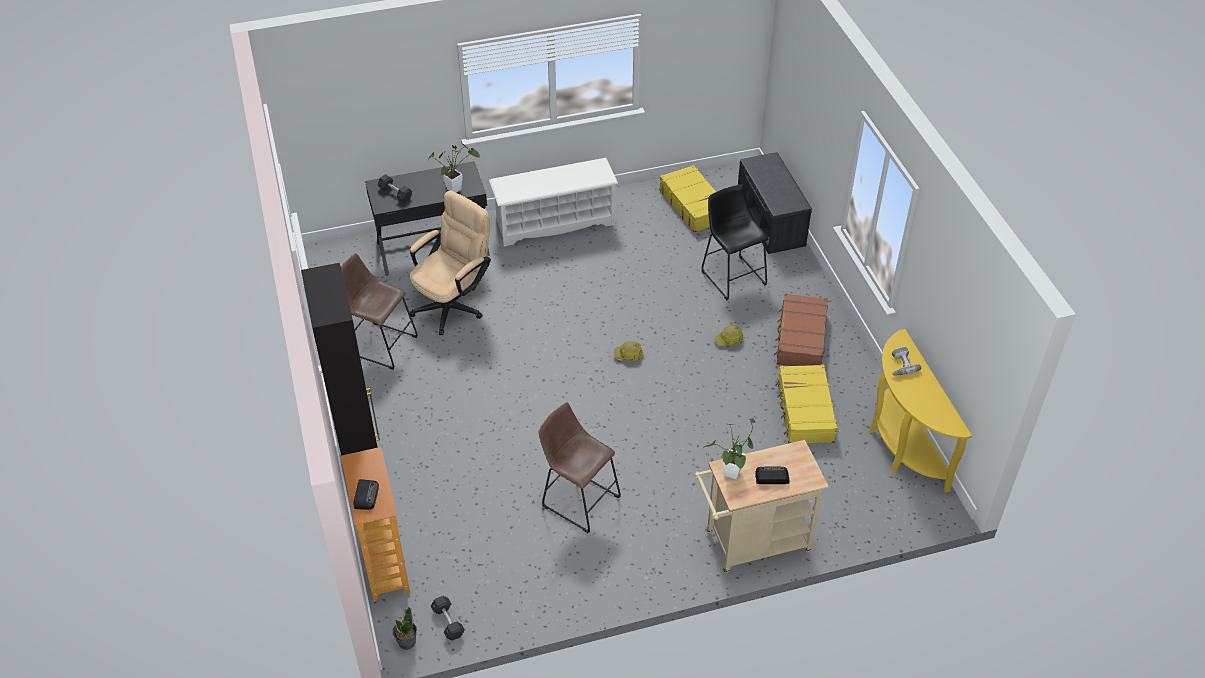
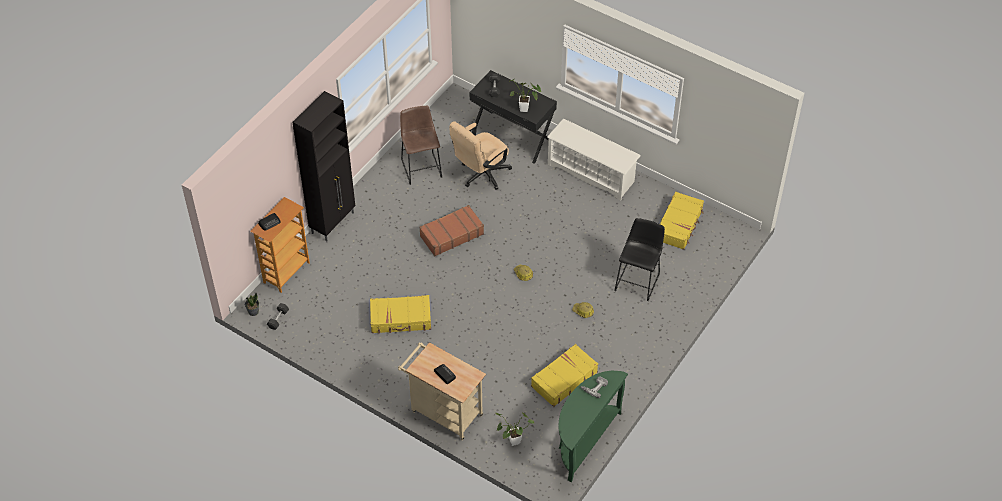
camera: 50 degrees right, 5 degrees up
beige office chair [410,190,491,335] -> beige office chair turned 135 degrees clockwise [449,121,512,190]
brown stool [538,402,621,533] -> yellow suitcase [370,295,431,334]
potted plant [703,418,756,479] -> potted plant moved to [496,413,534,446]
grey bench [738,152,812,254] -> none
brown suitcase [774,293,828,366] -> brown suitcase moved to [419,205,484,256]
yellow console table [870,329,972,493] -> green console table [558,371,628,482]

